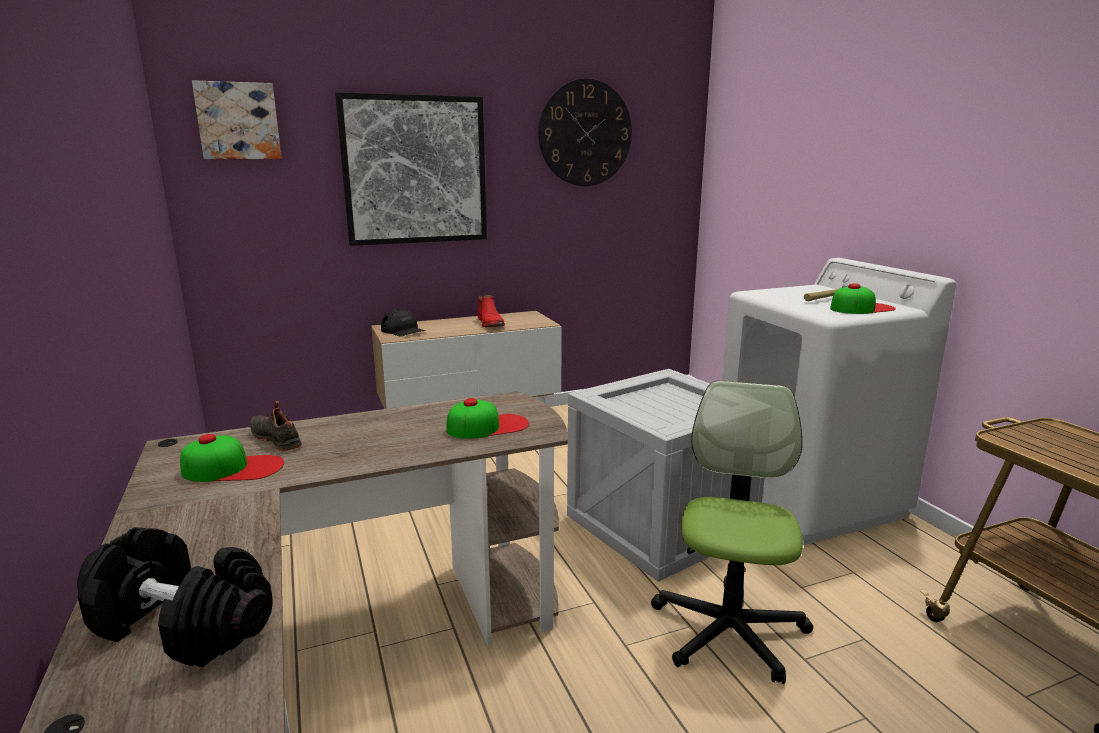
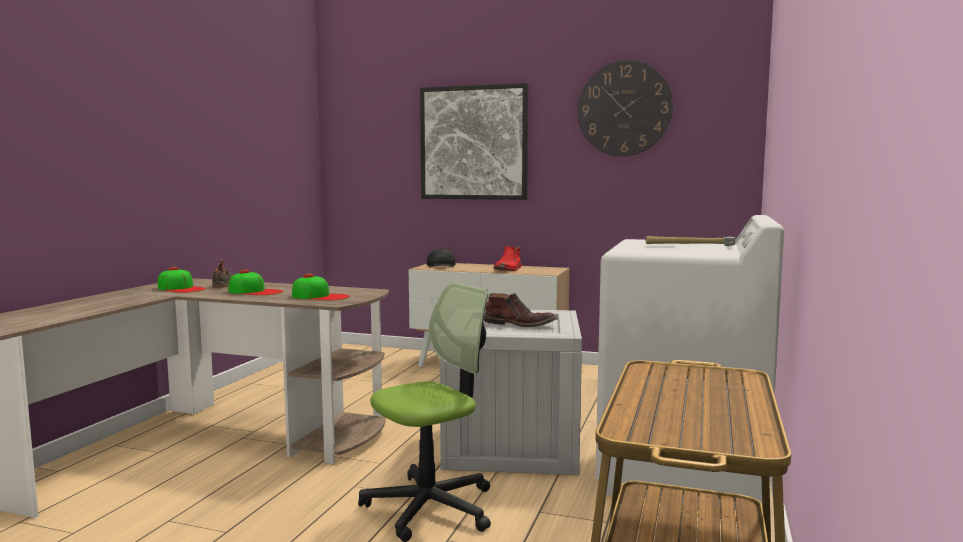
camera: 40 degrees right, 10 degrees down
black dumbbell [77,527,273,667] -> none
picture [192,80,282,159] -> none
cap [830,283,896,314] -> cap moved to [228,270,283,295]
none -> brown boot [484,293,556,327]

